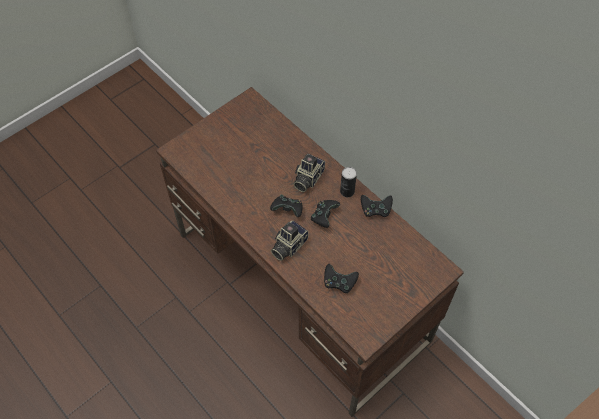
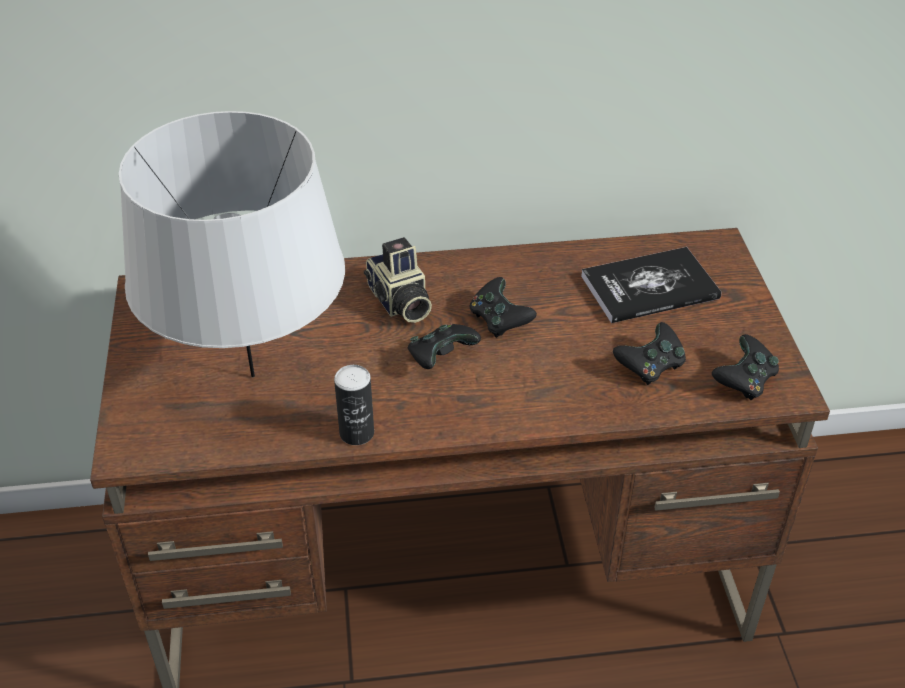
camera: 55 degrees left, 15 degrees down
camera [271,221,309,261] -> none
can [340,167,357,197] -> can moved to [334,365,374,445]
black game controller [361,195,393,217] -> black game controller moved to [712,334,779,400]
none -> grey table lamp [119,111,345,378]
none -> book [581,247,721,323]

